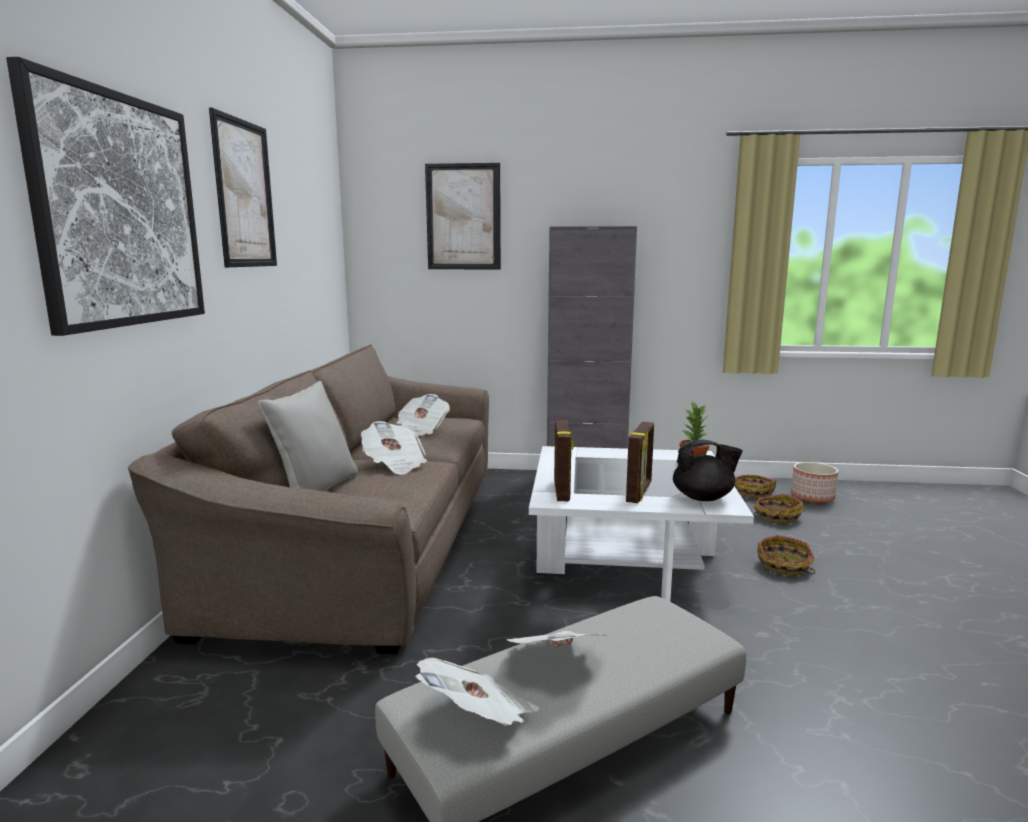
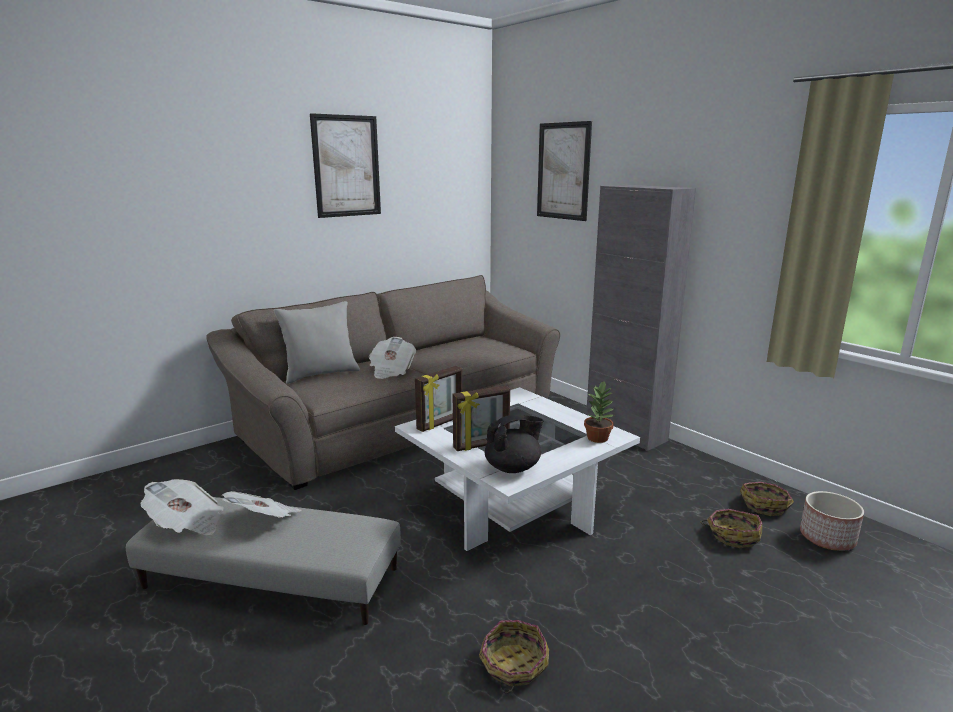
camera: 45 degrees right, 5 degrees up
picture [6,57,205,336] -> none
newspaper [397,394,450,436] -> none
black teapot [673,440,743,501] -> black teapot turned 75 degrees counterclockwise [485,415,543,473]
basket [757,535,816,576] -> basket moved to [479,620,549,693]

